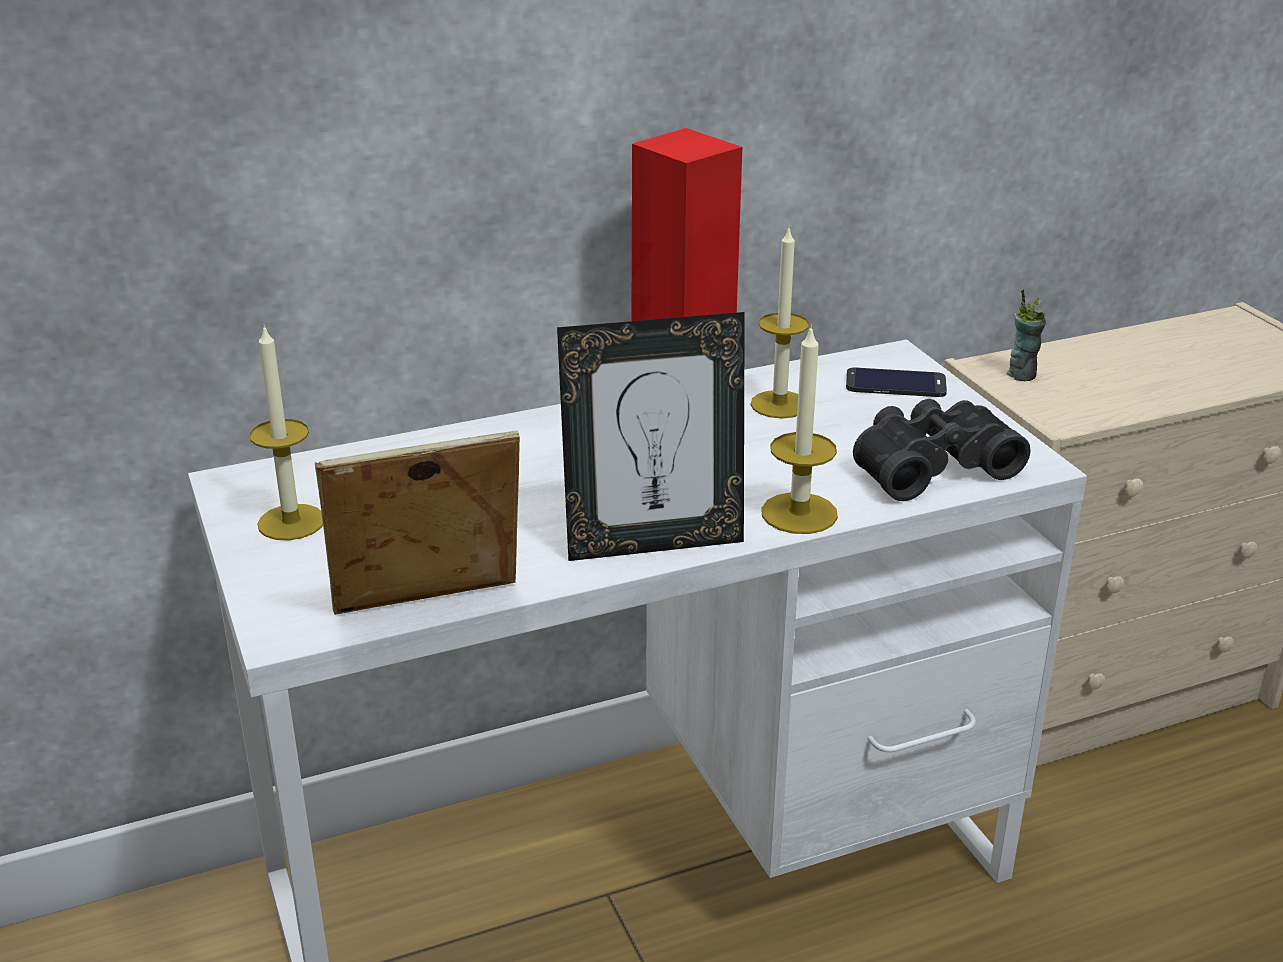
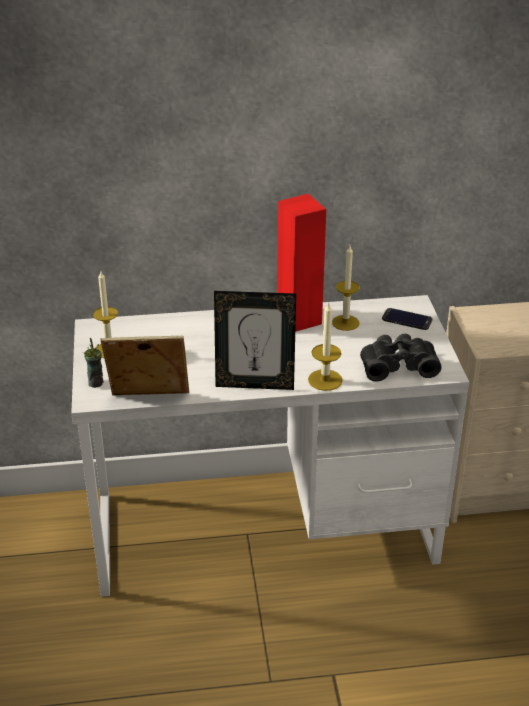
camera: 15 degrees right, 5 degrees up
cup [1007,289,1046,381] -> cup moved to [84,338,104,388]

